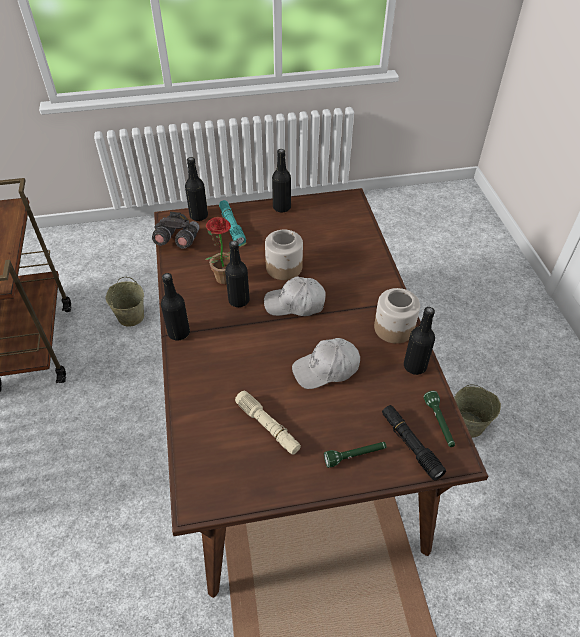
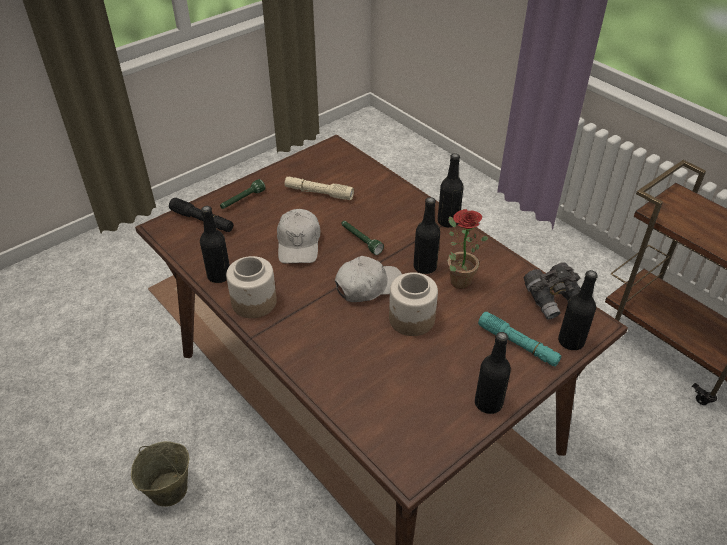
camera: 150 degrees right, 5 degrees down
beige bucket [105,277,144,327] -> none
white cap [292,338,360,389] -> white cap turned 135 degrees clockwise [277,209,320,264]
green flashlight [424,391,455,447] -> green flashlight moved to [341,221,384,255]

